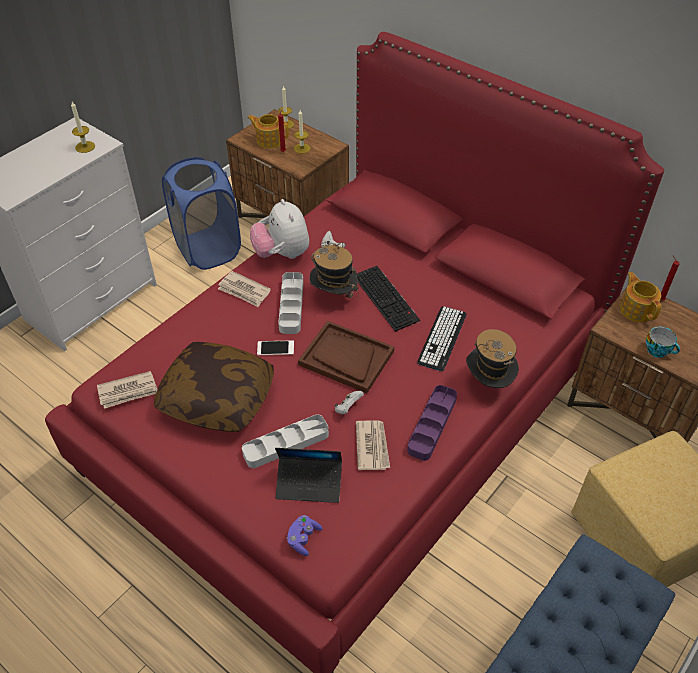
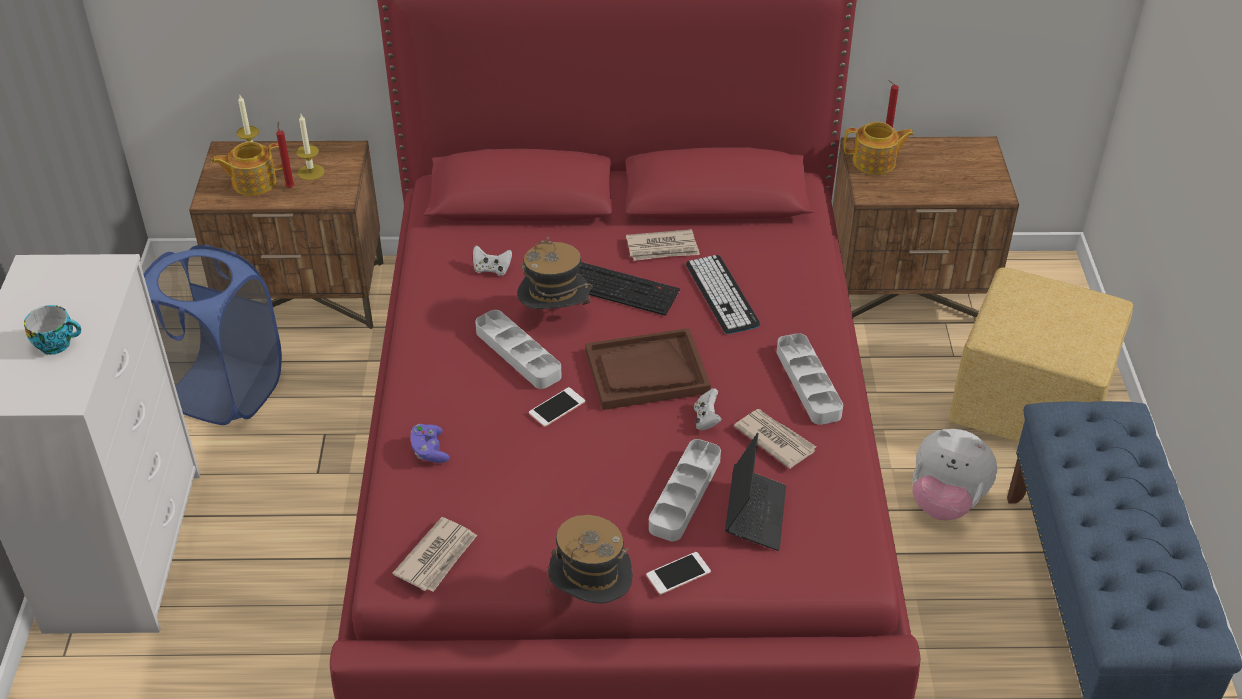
camera: 40 degrees left, 5 degrees down
candle [71,102,95,153] -> none
pillow [154,342,274,432] -> none
newspaper [218,271,271,307] -> newspaper moved to [626,229,700,261]
plush toy [250,199,309,259] -> plush toy moved to [912,429,997,520]
laptop [275,448,342,503] -> laptop turned 45 degrees counterclockwise [725,432,786,551]
purple game controller [287,515,322,556] -> purple game controller moved to [410,424,449,463]
purple tray [407,385,457,461] -> grey tray [777,333,843,425]
hat [466,329,519,388] -> hat moved to [547,515,633,604]
teapot [620,272,661,322] -> teapot turned 150 degrees clockwise [844,122,914,175]
cup [646,327,680,358] -> cup moved to [24,305,81,355]
none -> phone [646,552,711,595]

